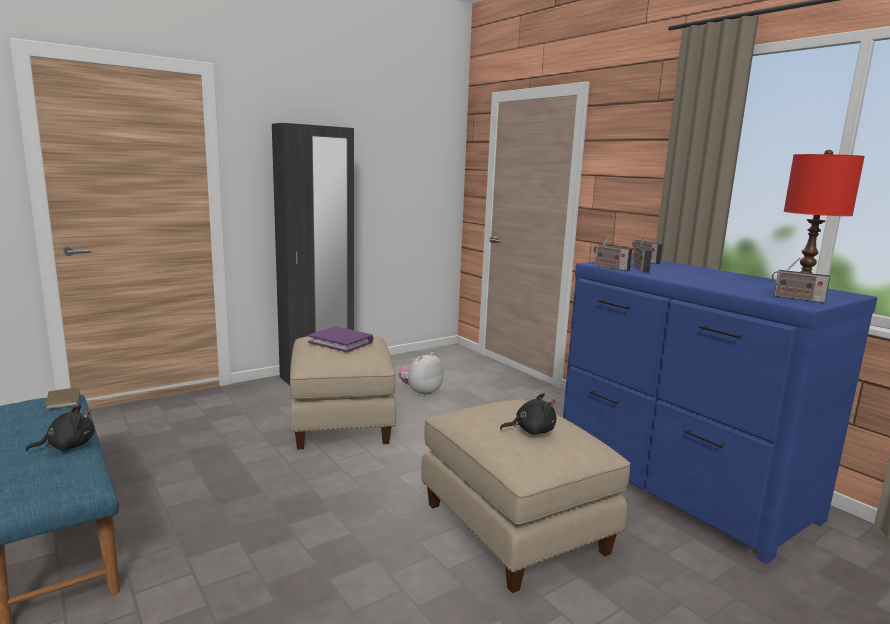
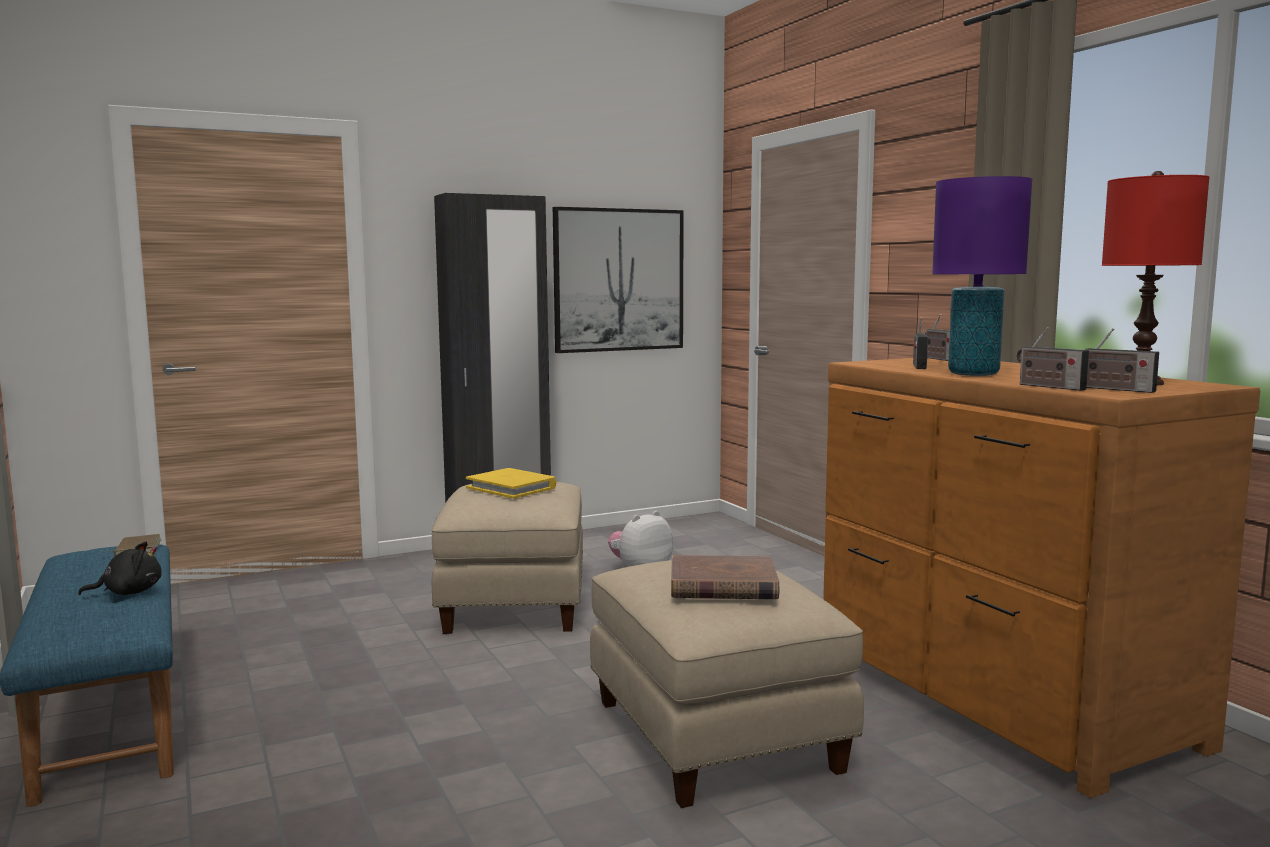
camera: 10 degrees right, 5 degrees down
purple book [308,326,373,352] -> yellow book [466,468,556,499]
black plush toy [500,393,556,435] -> brown book [671,555,779,599]
blue dresser [563,258,877,564] -> brown dresser [823,358,1260,798]
radio [594,235,632,271] -> radio moved to [1017,327,1089,391]
none -> picture [553,207,684,353]
none -> purple table lamp [932,176,1032,376]

